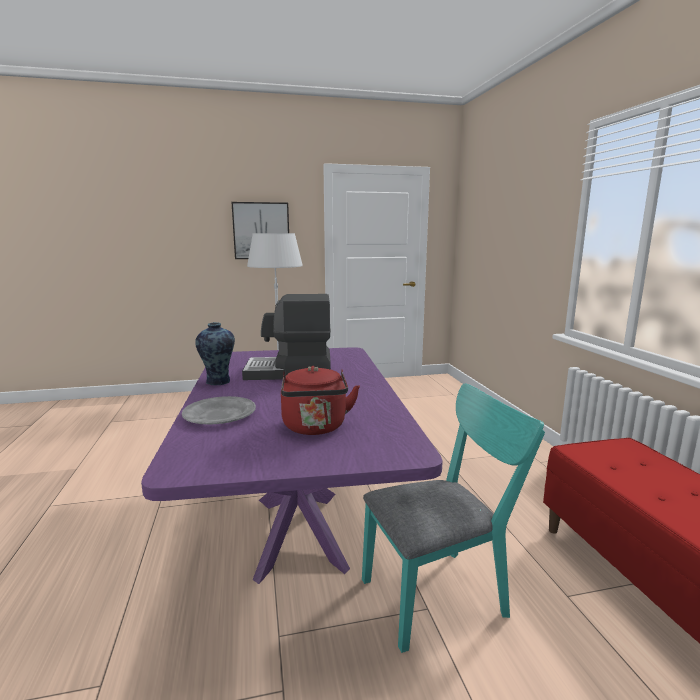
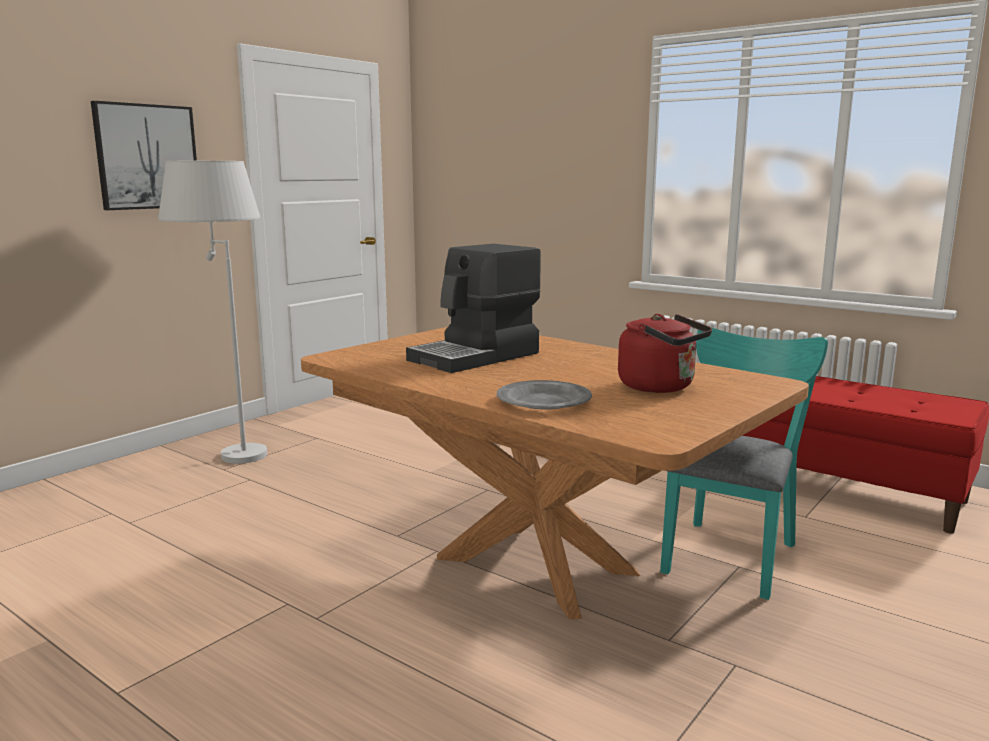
camera: 40 degrees left, 0 degrees up
purple dining table [141,347,443,584] -> brown dining table [301,327,809,619]
vase [195,322,235,385] -> none

